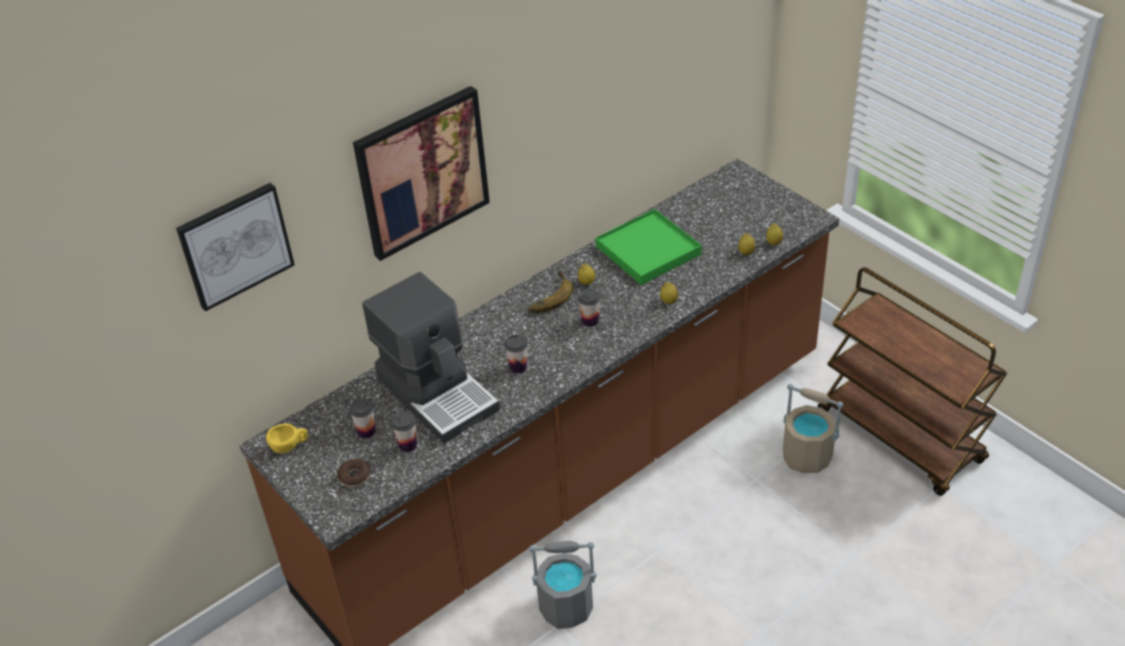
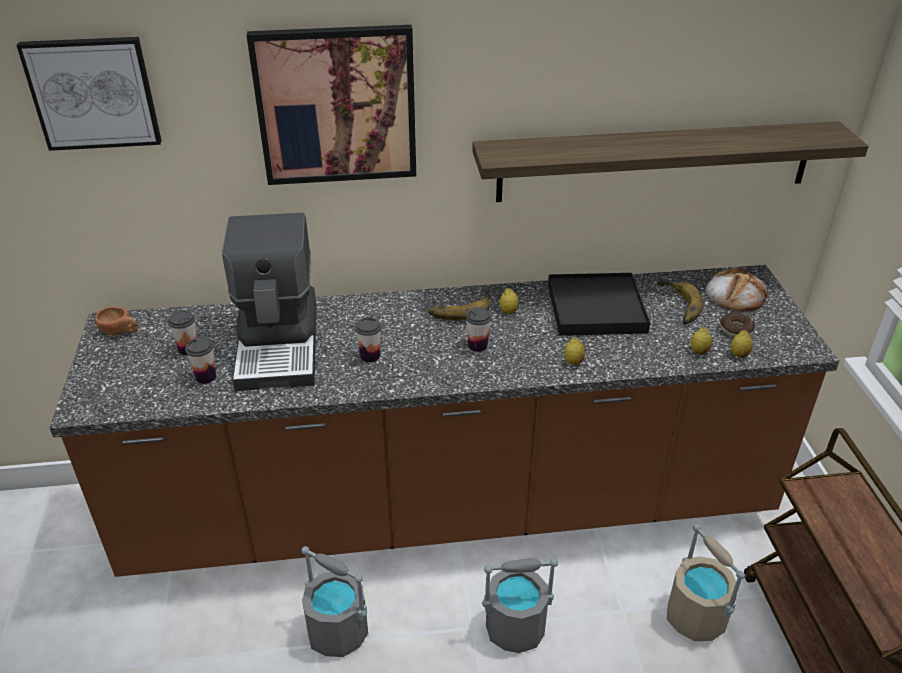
camera: 30 degrees right, 5 degrees down
yellow cup [266,424,309,453] -> brown cup [95,306,138,335]
donut [337,459,371,487] -> donut moved to [720,313,755,337]
green tray [595,209,702,285] -> black tray [548,273,650,336]
none -> shelf [472,121,869,202]
none -> grey bucket [482,558,558,653]
none -> banana [657,279,703,325]
none -> bread [706,267,767,312]

